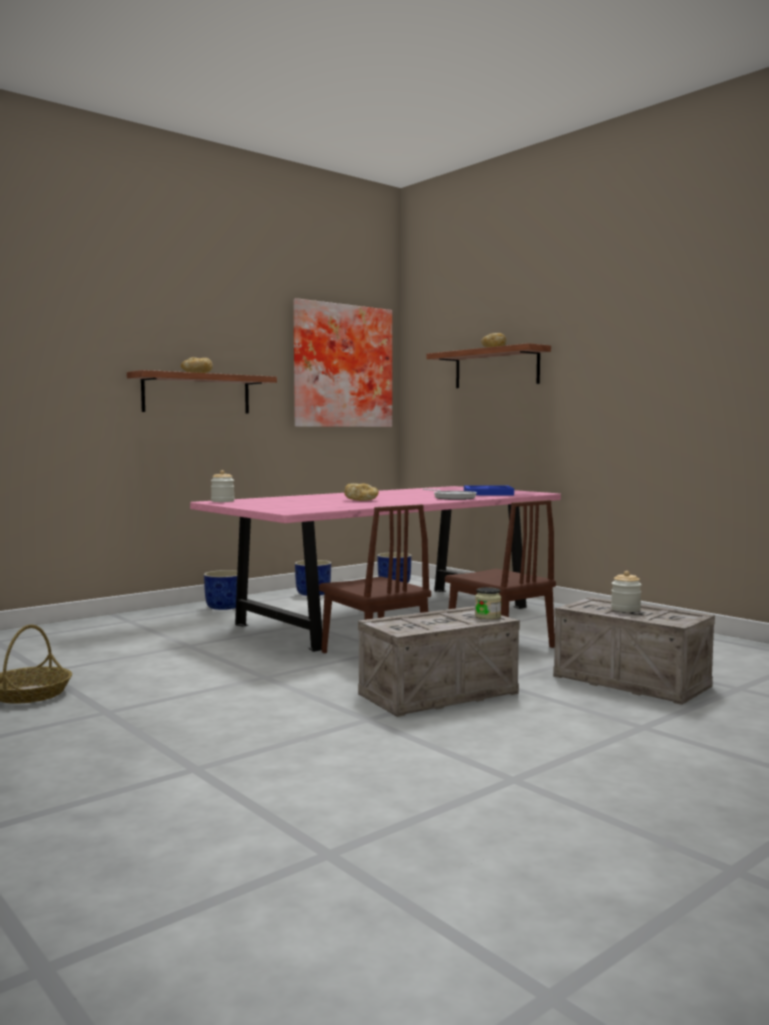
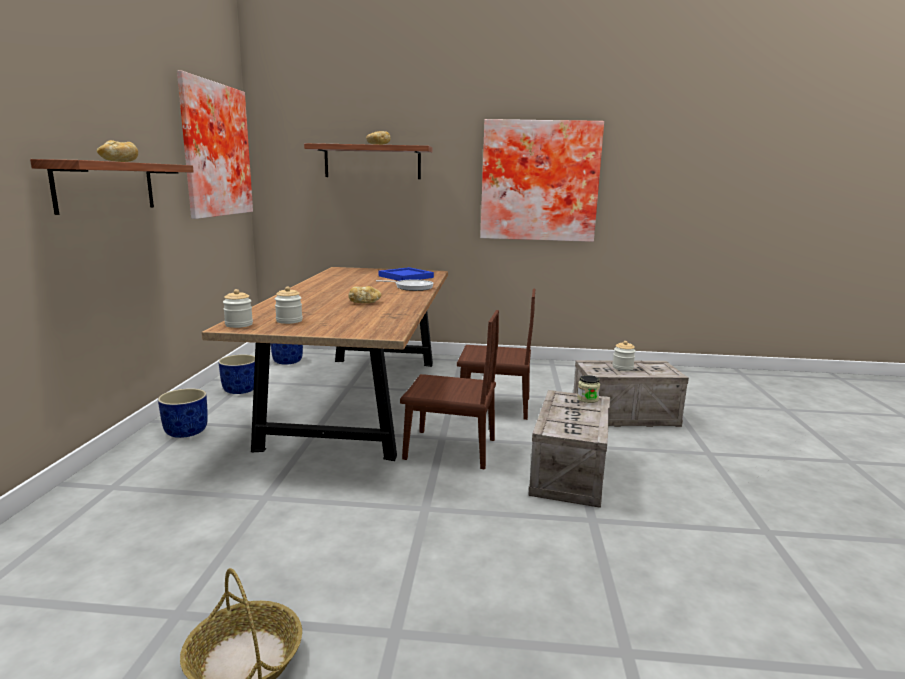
camera: 45 degrees left, 10 degrees up
pink dining table [190,486,561,652] -> brown dining table [202,267,448,461]
none -> jar [275,286,303,324]
none -> picture [480,119,604,242]

